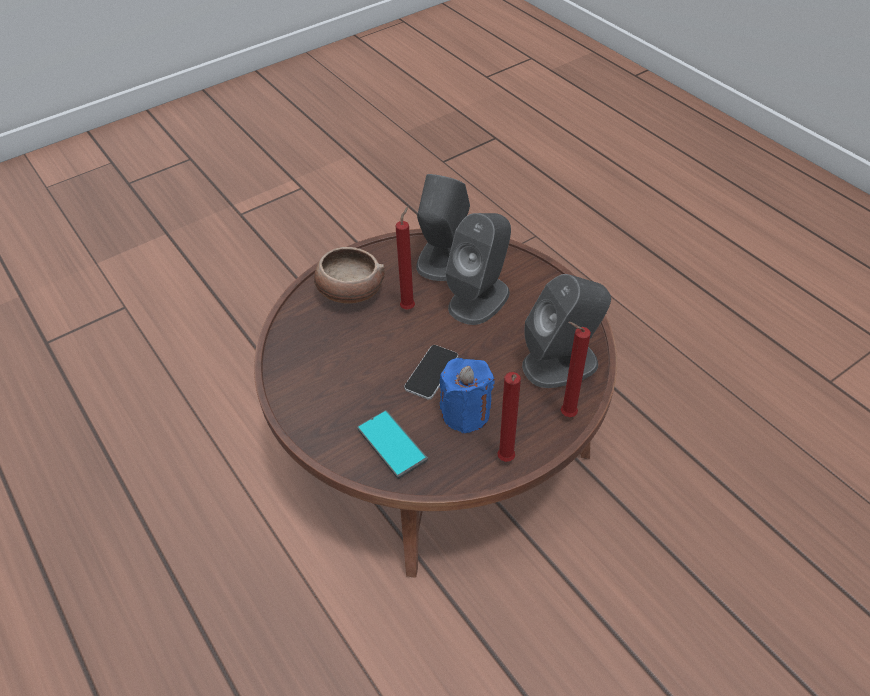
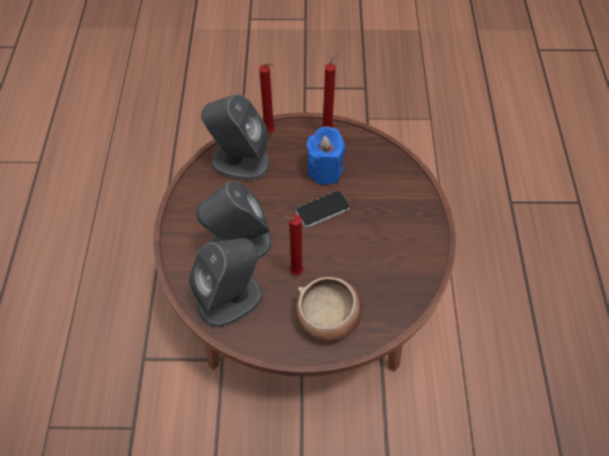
camera: 145 degrees left, 10 degrees up
phone [357,410,428,479] -> none

